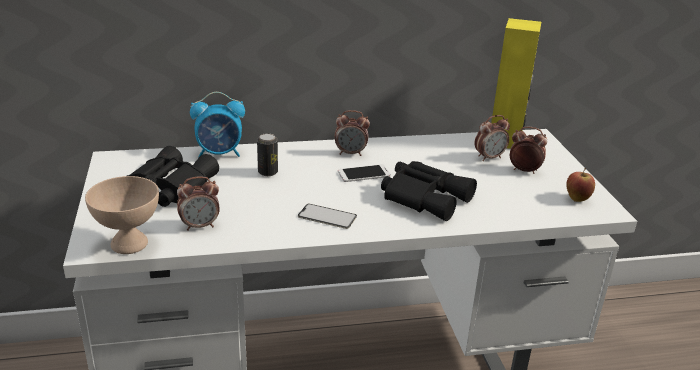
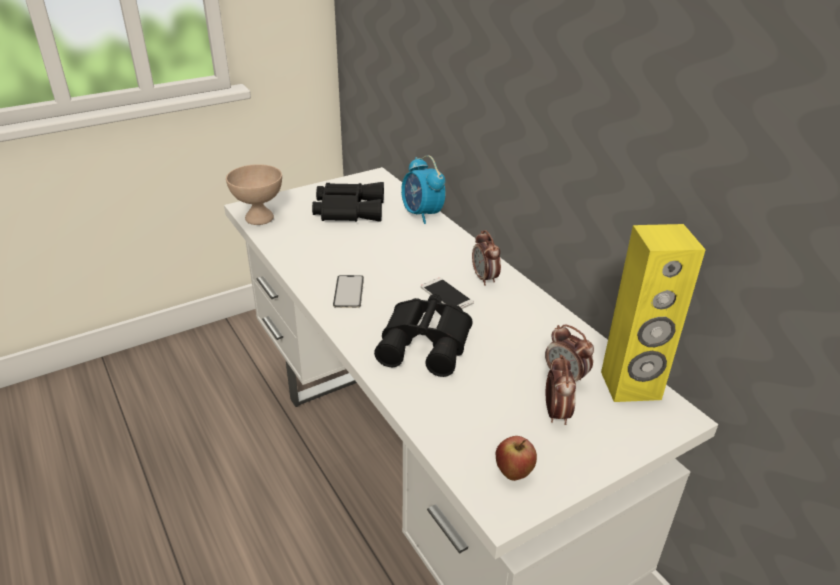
camera: 70 degrees right, 5 degrees up
alarm clock [177,176,220,231] -> none
can [257,133,278,176] -> none

